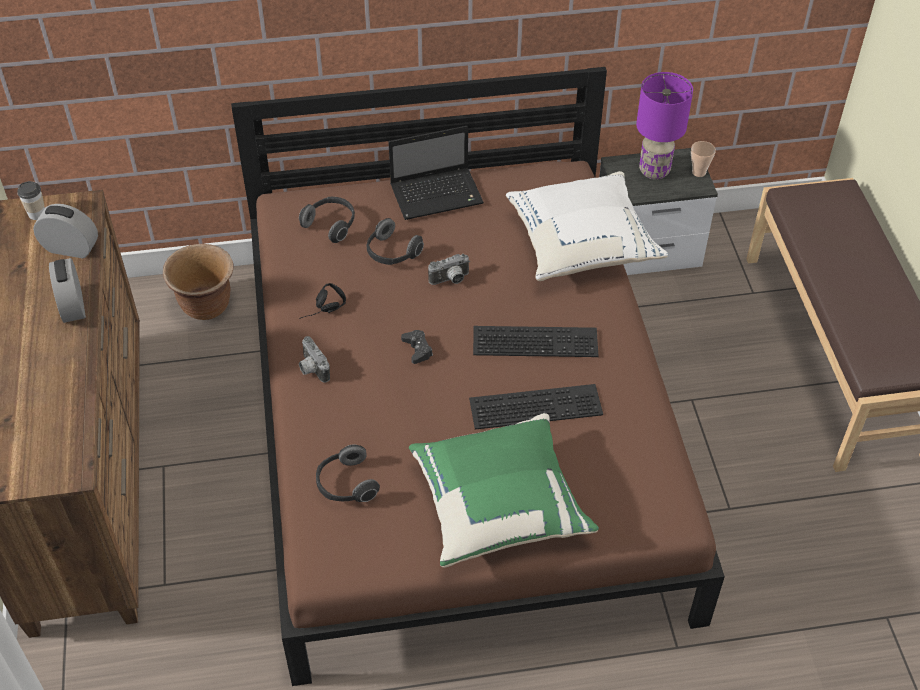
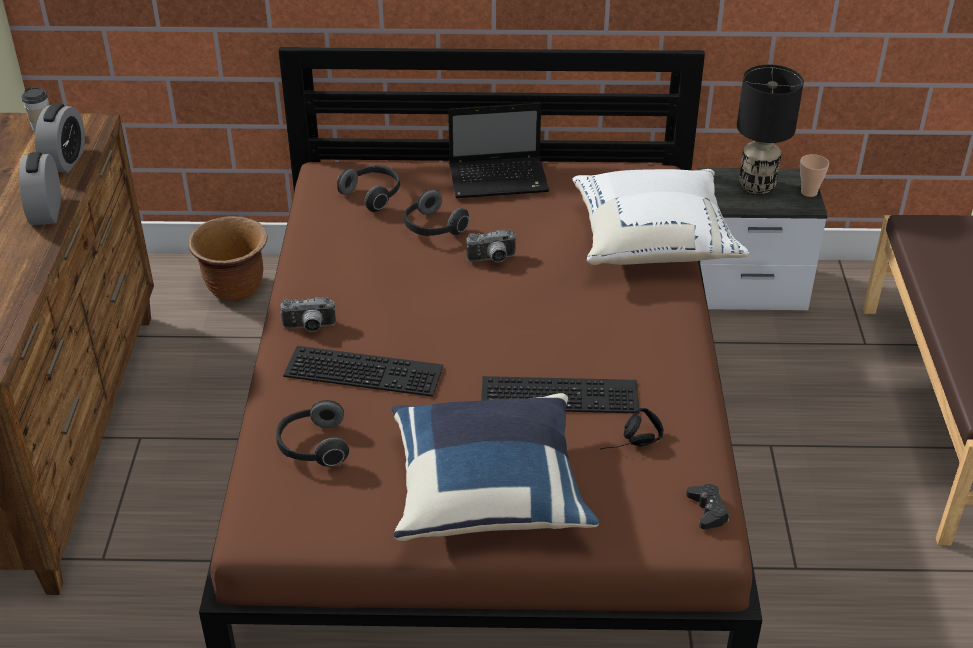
camera: 10 degrees right, 10 degrees down
alarm clock [33,204,98,258] -> alarm clock turned 75 degrees clockwise [35,103,85,173]
black headphones [299,283,346,319] -> black headphones moved to [600,408,664,449]
camera [299,336,330,383] -> camera turned 75 degrees counterclockwise [280,297,336,332]
black game controller [401,330,433,364] -> black game controller moved to [686,484,729,529]
green pillow [409,413,599,568] -> blue pillow [391,393,599,541]
keyboard [473,326,599,357] -> keyboard moved to [283,346,443,397]
purple table lamp [636,72,693,180] -> black table lamp [737,65,804,194]

